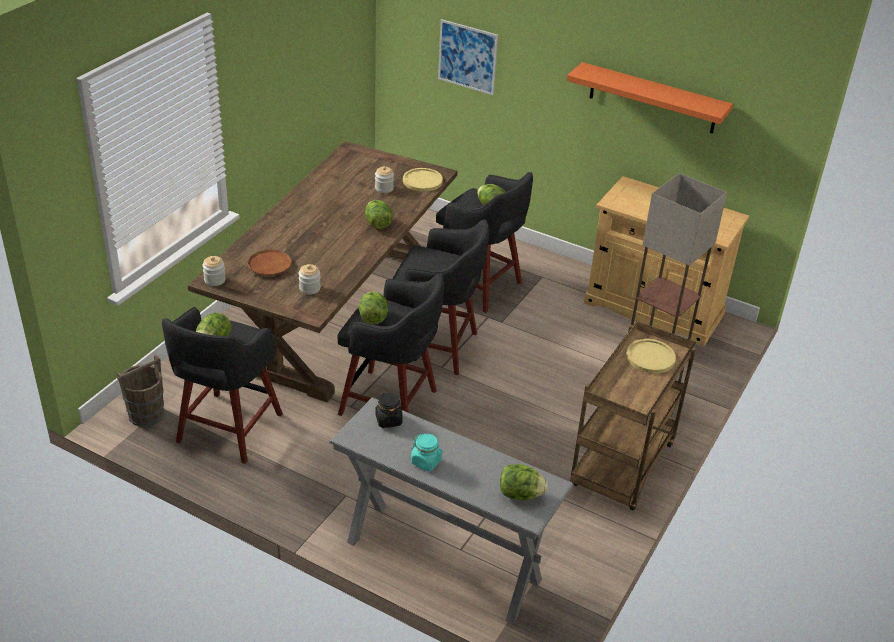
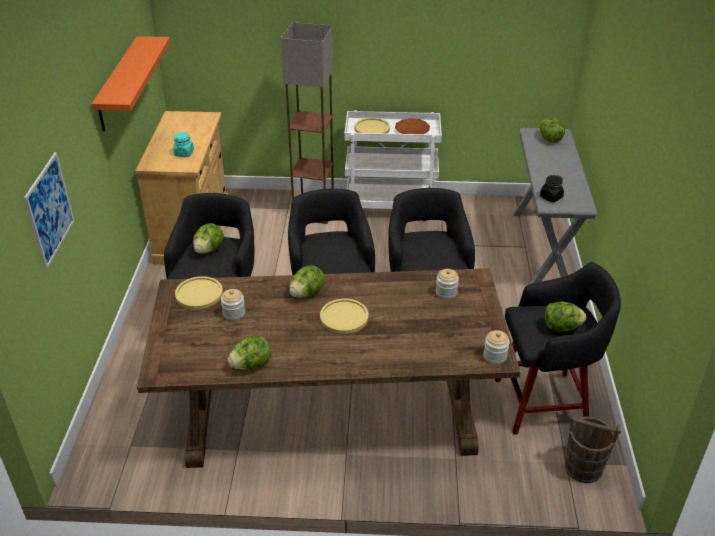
camera: 115 degrees left, 0 degrees up
brown plate [247,249,292,276] -> brown plate moved to [395,118,430,134]
lettuce [359,291,388,325] -> lettuce moved to [227,336,271,370]
turquoise jar [411,434,443,471] -> turquoise jar moved to [173,132,194,157]
brown cart [570,321,696,511] -> white cart [344,110,442,221]
none -> yellow plate [320,299,369,334]

